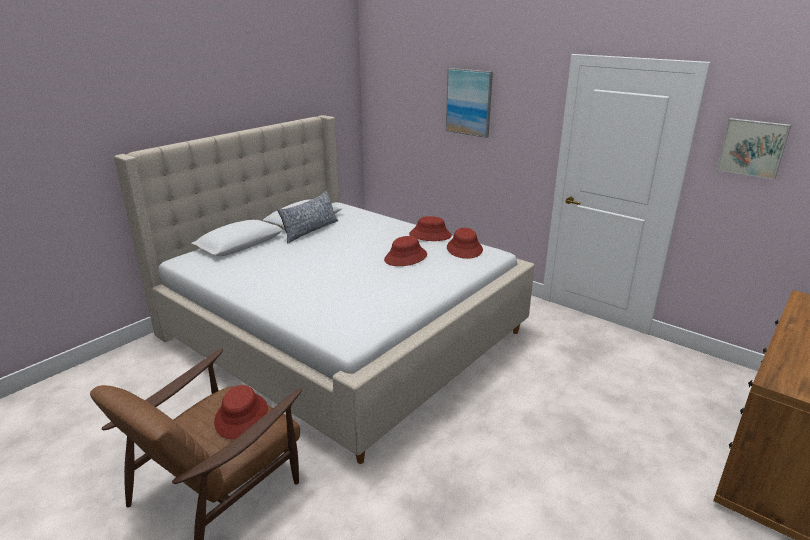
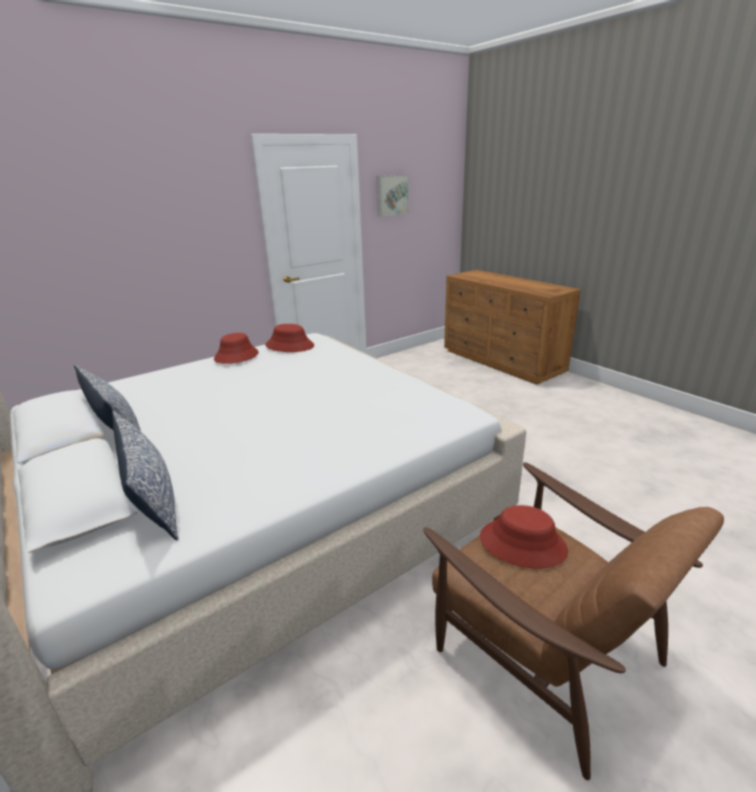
camera: 75 degrees left, 0 degrees up
red hat [384,236,427,266] -> none
picture [446,68,493,138] -> none
none -> pillow [112,411,179,540]

